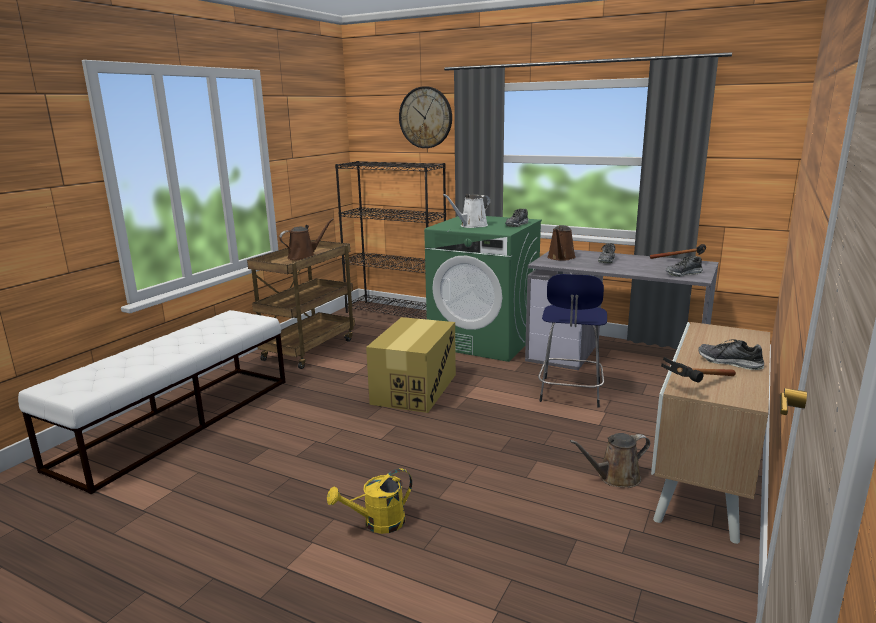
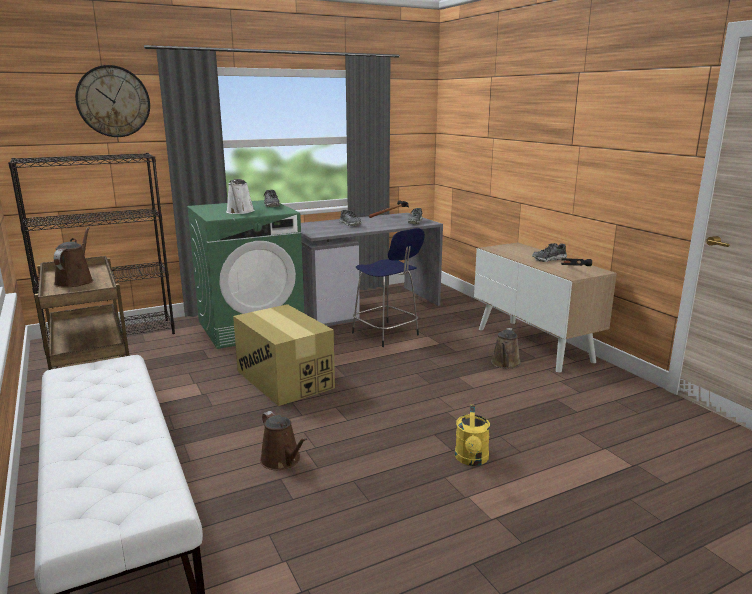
camera: 55 degrees left, 0 degrees up
brown watering can [547,225,576,261] -> brown watering can moved to [260,411,307,470]

